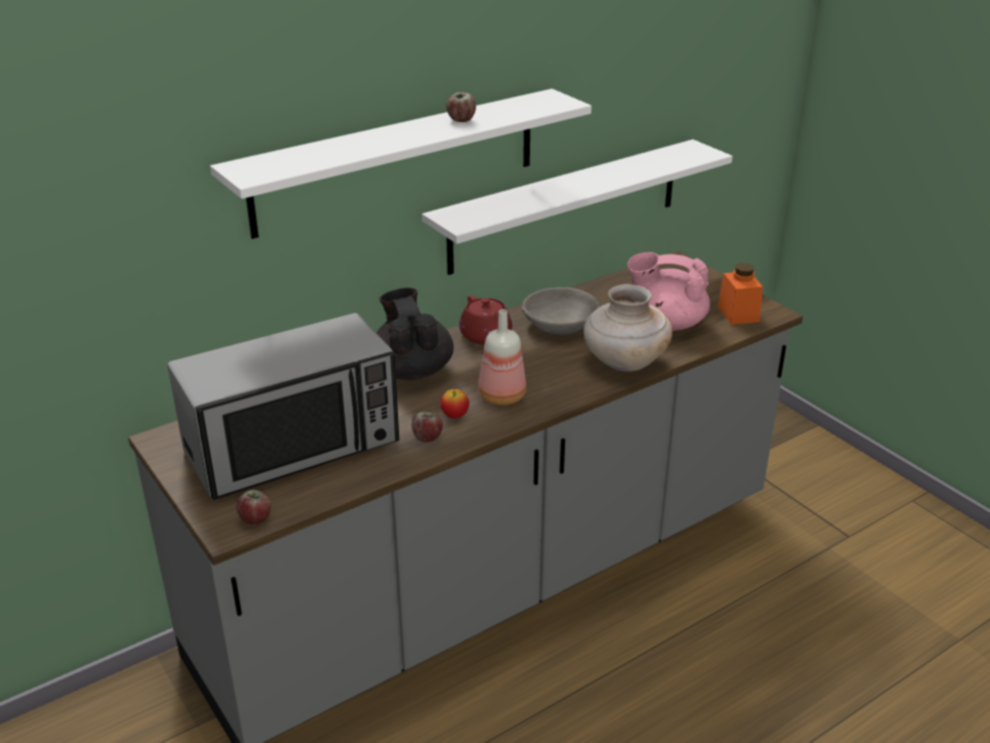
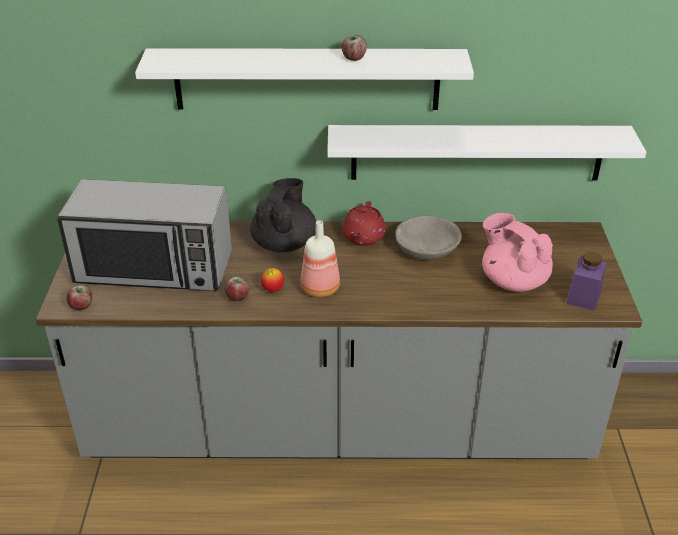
camera: 35 degrees right, 5 degrees up
beige vase [584,284,673,372] -> none
orange jar [718,263,763,325] -> purple jar [566,252,607,311]

